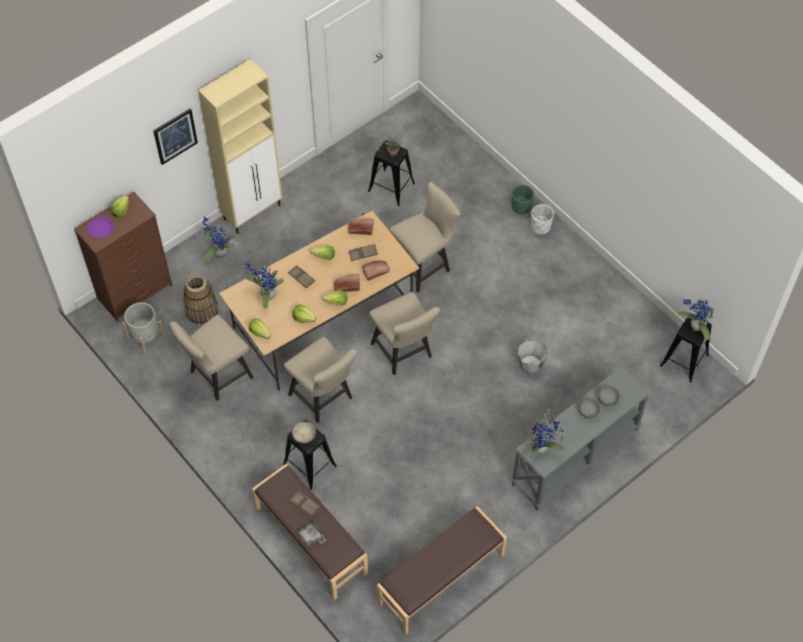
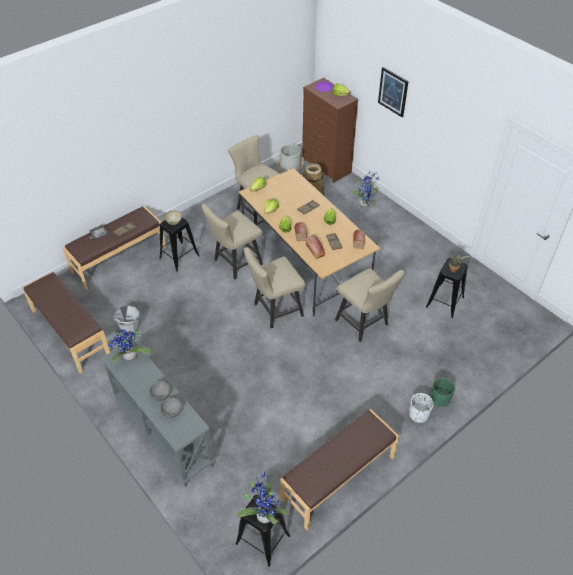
camera: 90 degrees right, 10 degrees down
beige cabinet [198,59,282,234] -> none
potted plant [245,263,284,309] -> none
grey bucket [517,340,548,374] -> grey bucket moved to [113,306,139,334]
none -> brown bench [280,409,399,530]

